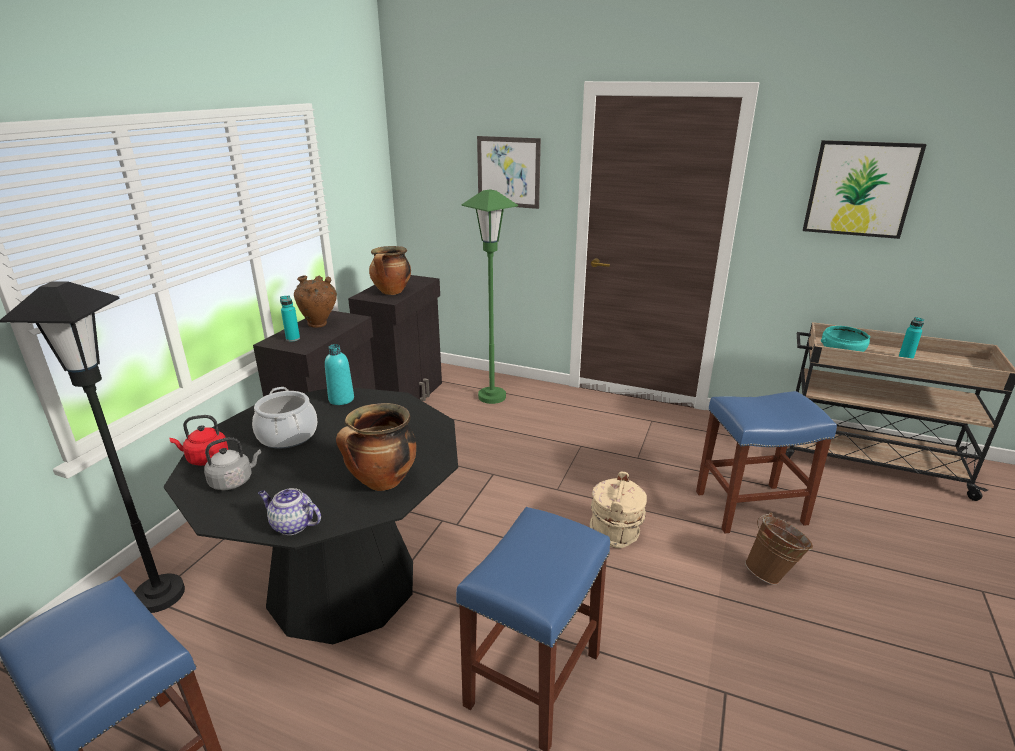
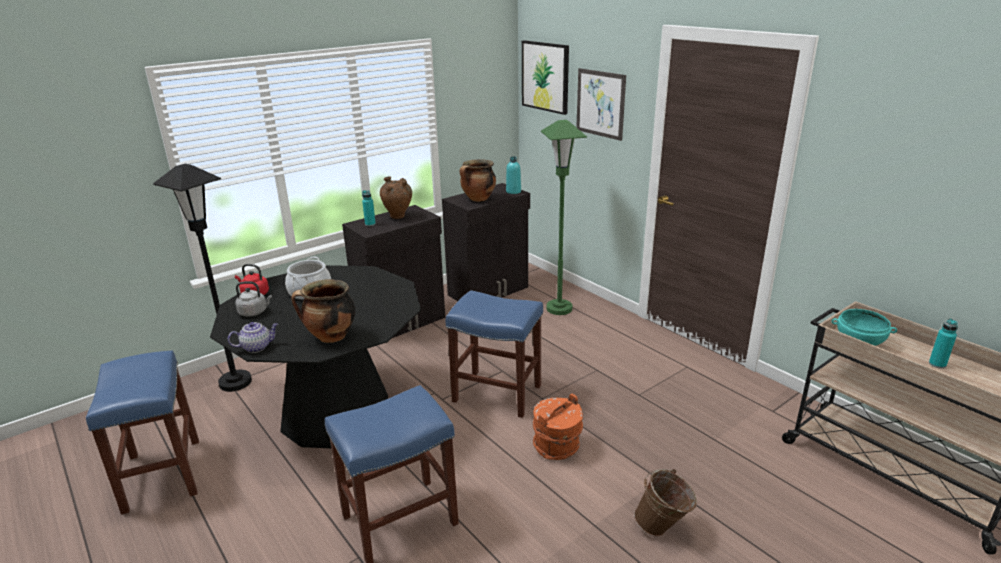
camera: 30 degrees right, 0 degrees up
teapot [258,488,321,535] -> teapot turned 105 degrees clockwise [228,322,278,353]
turquoise bottle [325,344,354,405] -> turquoise bottle moved to [506,156,521,194]
beige bucket [590,471,647,548] -> orange bucket [533,394,583,460]
blue stool [696,391,837,533] -> blue stool moved to [446,290,543,418]
picture [803,140,927,239] -> picture moved to [522,40,569,115]

